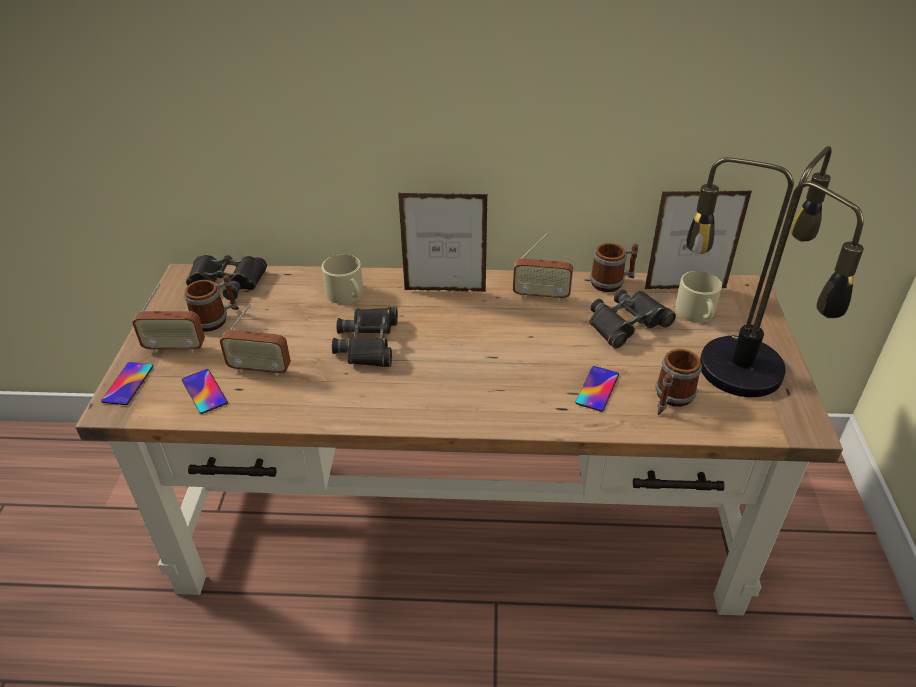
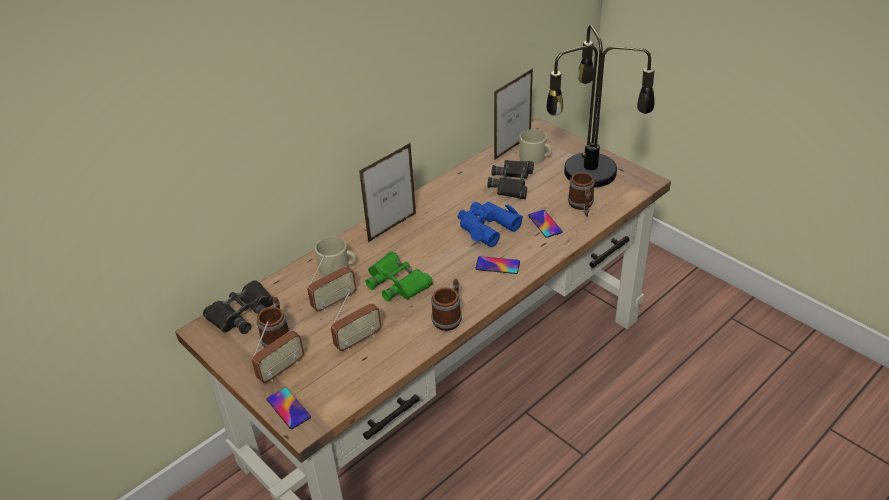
camera: 45 degrees left, 0 degrees up
phone [182,369,228,414] -> phone moved to [475,256,520,274]
black binoculars [332,307,398,367] -> green binoculars [366,251,433,302]
radio [513,233,573,301] -> radio moved to [307,254,357,312]
mug [590,243,638,292] -> mug moved to [431,279,462,331]
none -> blue binoculars [457,202,523,247]

